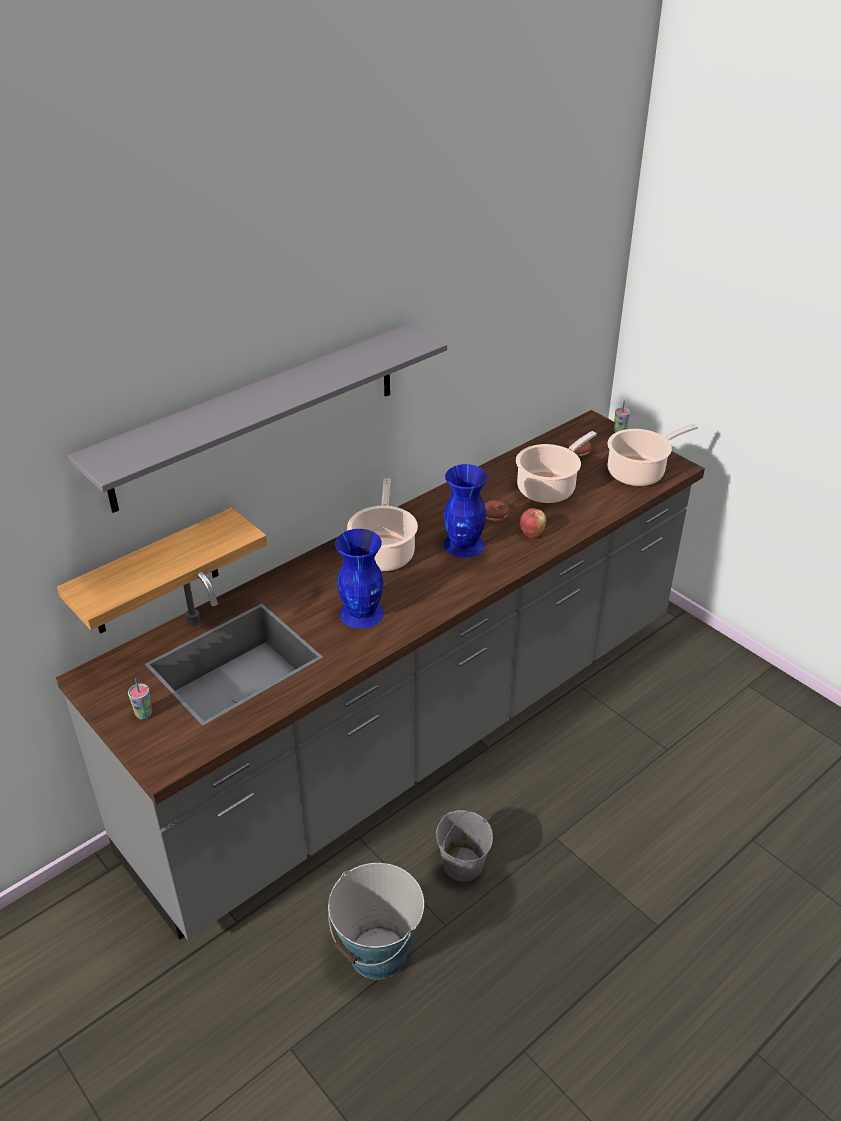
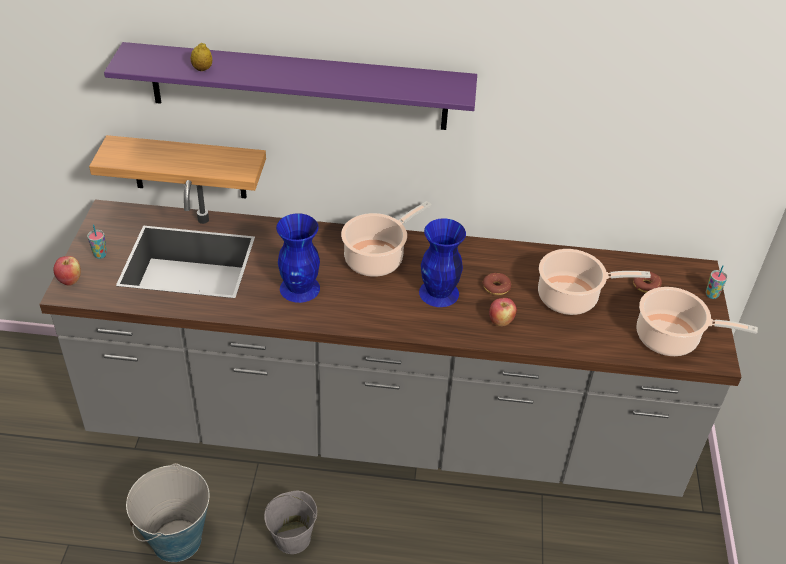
camera: 45 degrees right, 5 degrees up
grey shelf [68,324,447,513] -> purple shelf [104,42,477,130]
none -> apple [53,256,81,286]
none -> lemon [191,43,212,71]

